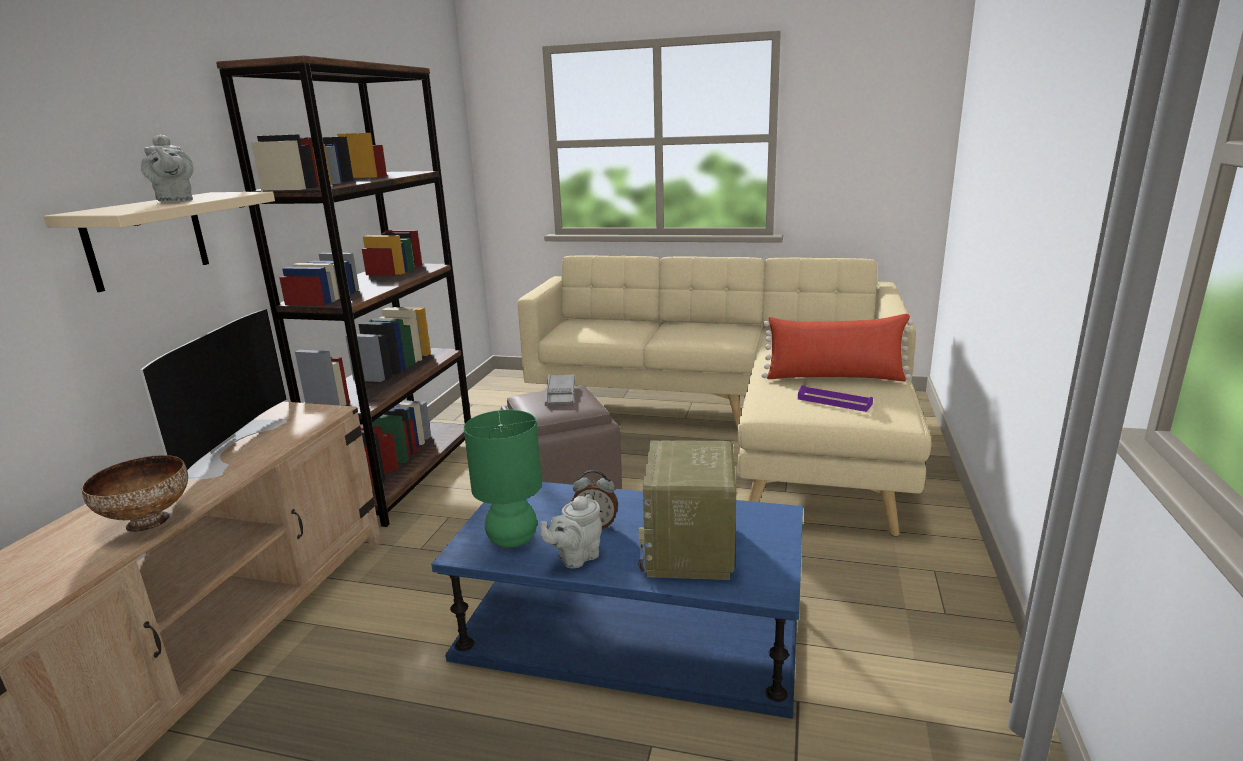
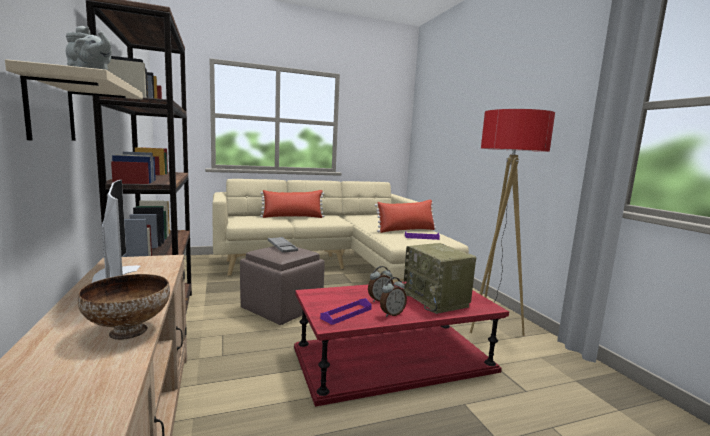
camera: 35 degrees left, 10 degrees down
blue coffee table [431,482,803,719] -> red coffee table [294,282,509,407]
green table lamp [464,410,542,548] -> purple tray [320,298,372,325]
grey teapot [540,494,602,568] -> alarm clock [380,277,407,317]
none -> red pillow [260,190,324,218]
none -> floor lamp [470,109,555,336]

